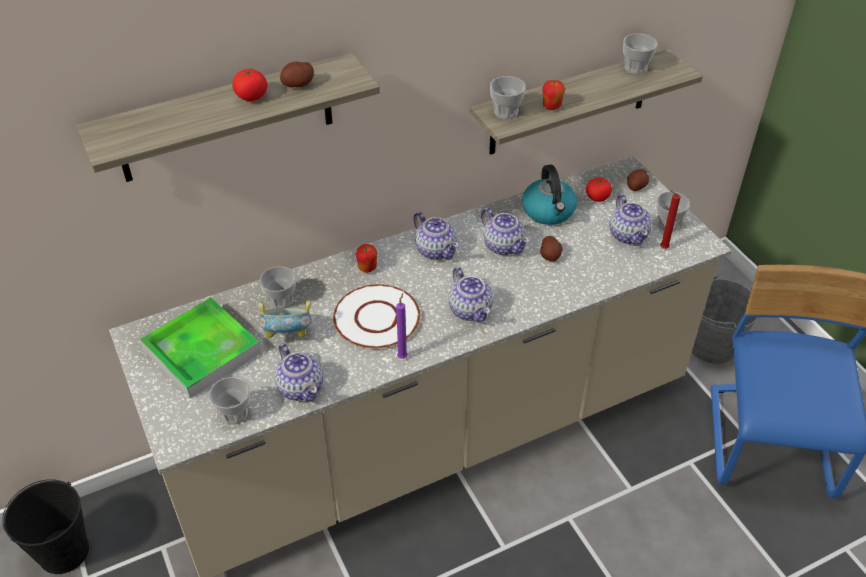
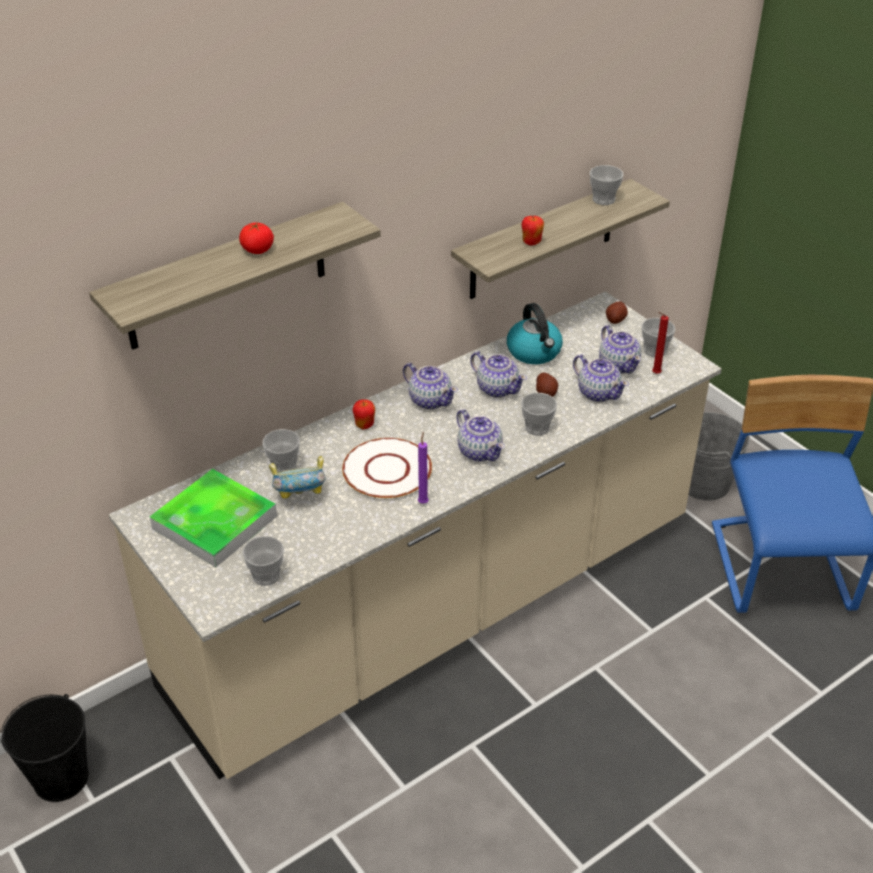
camera: 10 degrees left, 5 degrees down
teapot [274,343,323,402] -> teapot moved to [573,354,629,402]
potato [280,61,314,87] -> none
cup [490,76,526,119] -> cup moved to [521,393,557,436]
tomato [586,177,612,202] -> none

